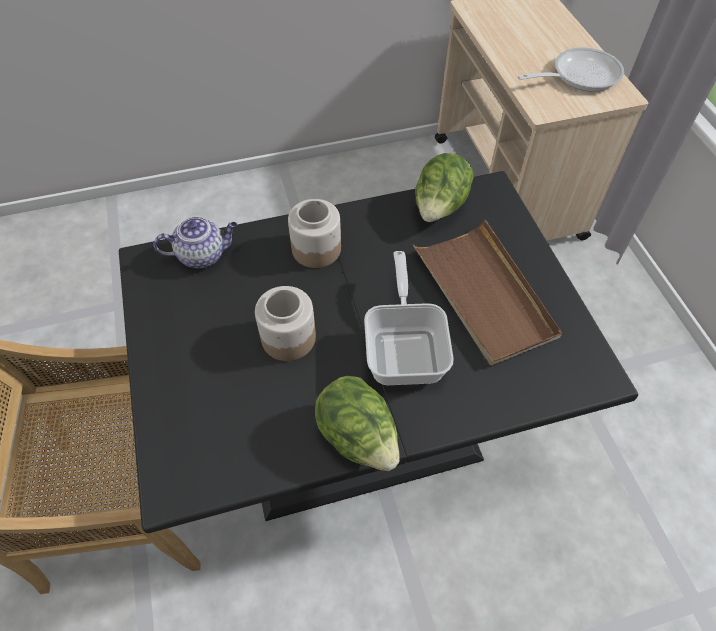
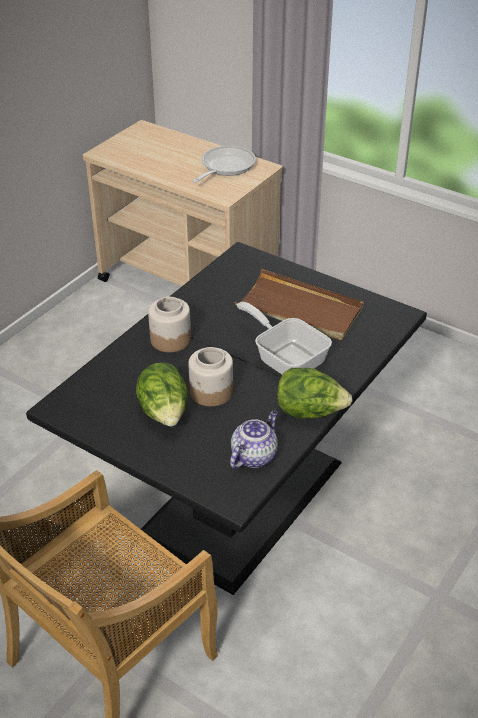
camera: 40 degrees left, 15 degrees down
teapot [153,217,237,269] -> teapot moved to [230,410,278,469]
lettuce [415,153,474,222] -> lettuce moved to [136,363,187,426]

